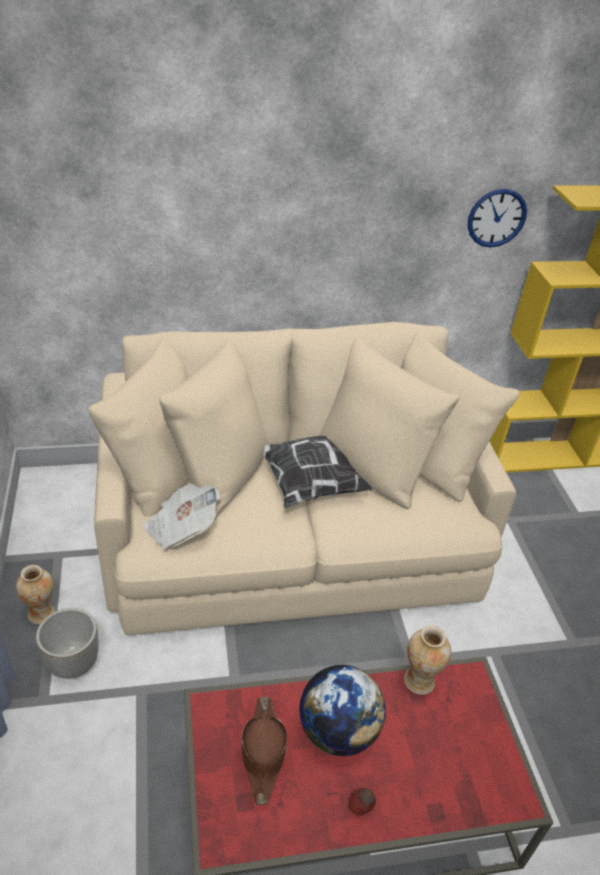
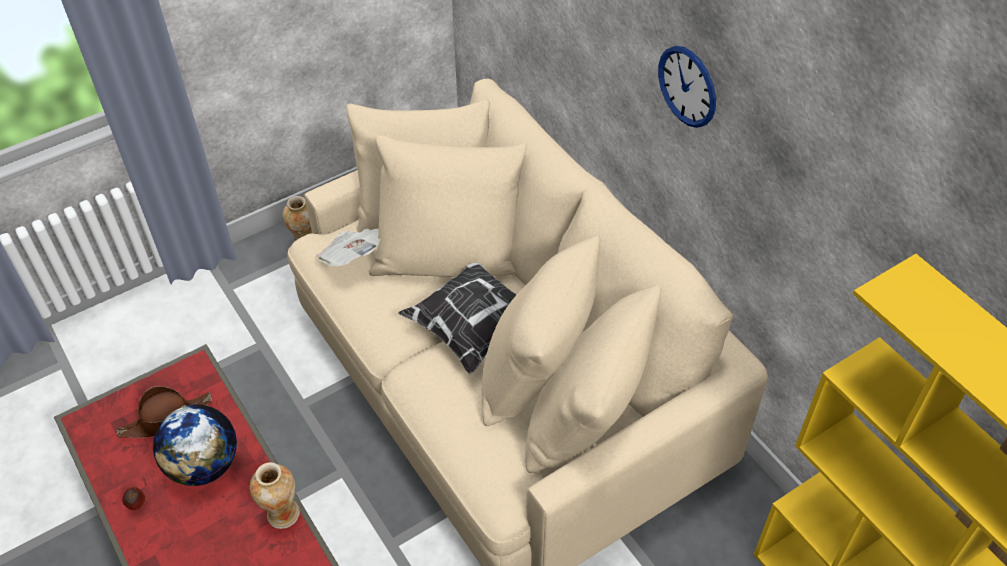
camera: 70 degrees right, 10 degrees up
planter [36,608,99,679] -> none
wall clock [467,189,527,248] -> wall clock moved to [658,46,716,128]

